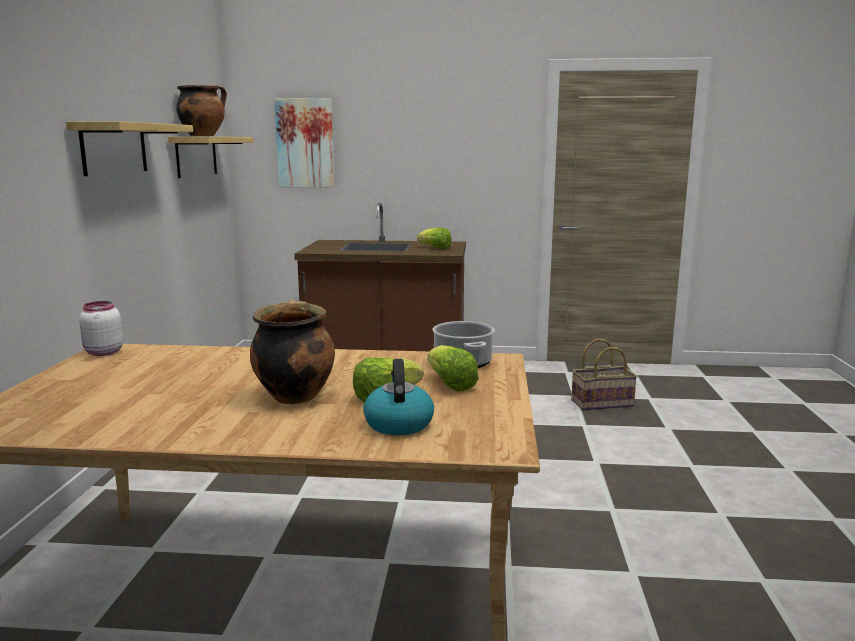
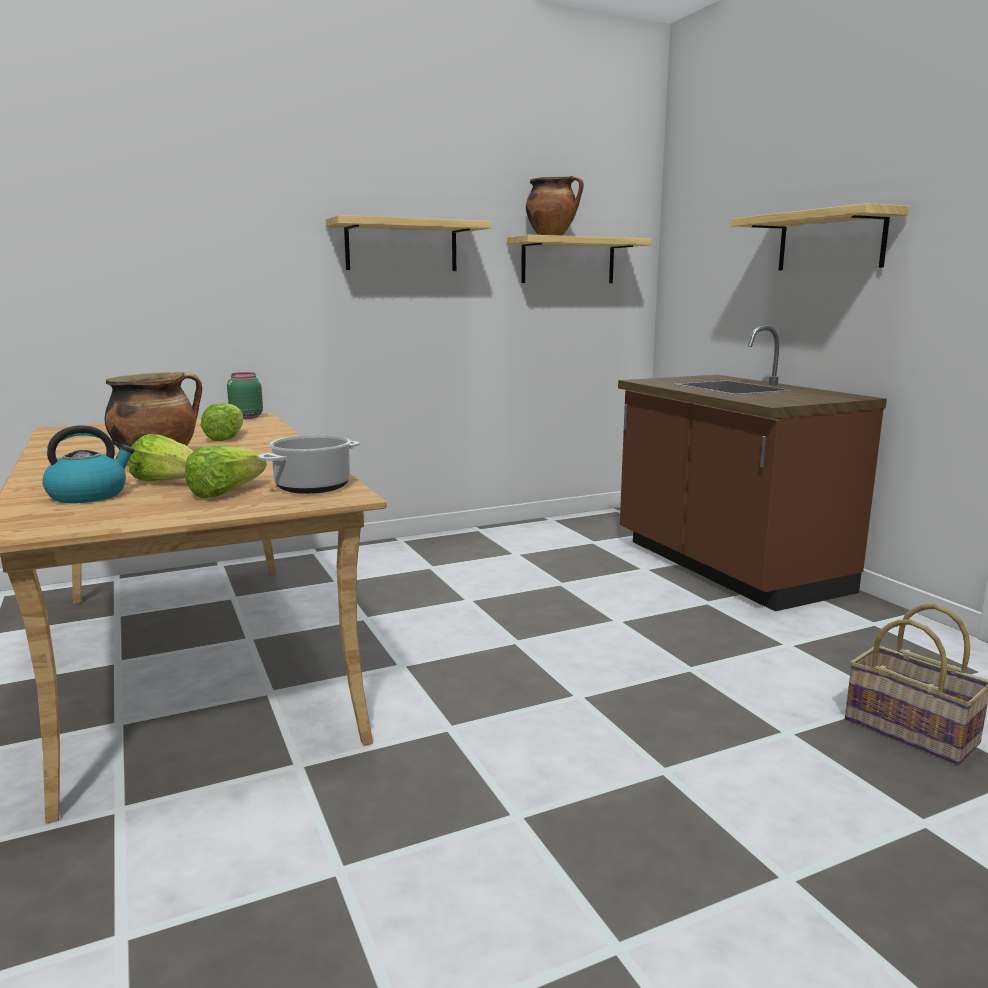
camera: 60 degrees right, 0 degrees up
white jar [79,301,123,356] -> green jar [227,372,263,419]
picture [274,98,335,187] -> none
lettuce [417,227,452,249] -> lettuce moved to [201,403,243,441]
none -> shelf [731,203,910,270]

